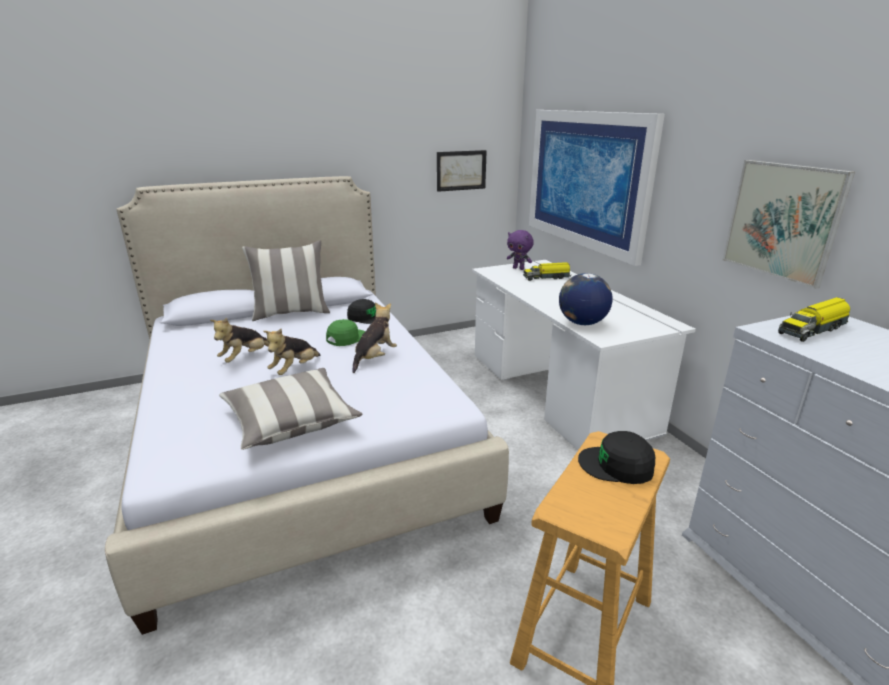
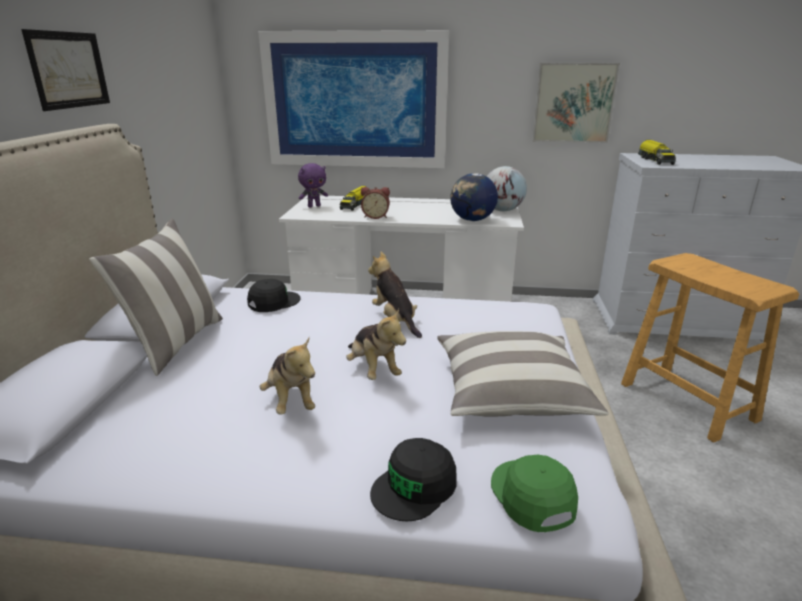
camera: 60 degrees left, 0 degrees up
green cap [326,319,365,346] -> green cap moved to [491,455,578,532]
picture [437,150,487,192] -> picture moved to [21,29,110,111]
black cap [578,431,655,484] -> black cap moved to [370,438,457,521]
none -> alarm clock [361,187,390,219]
none -> globe [487,166,527,211]

